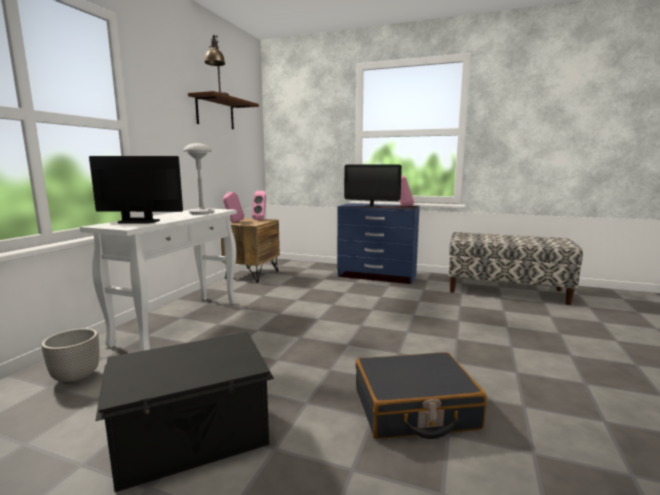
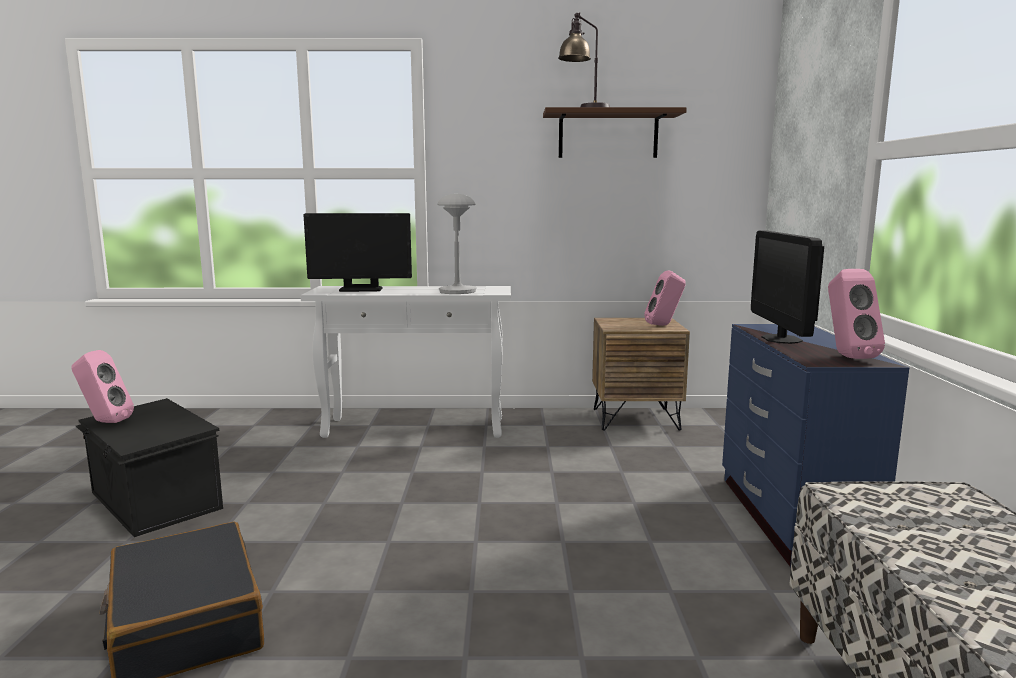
camera: 70 degrees right, 0 degrees up
planter [41,328,99,384] -> none
monitor [89,156,183,223] -> monitor turned 105 degrees clockwise [304,213,412,292]
pink speaker [223,192,244,222] -> pink speaker moved to [71,350,134,423]

